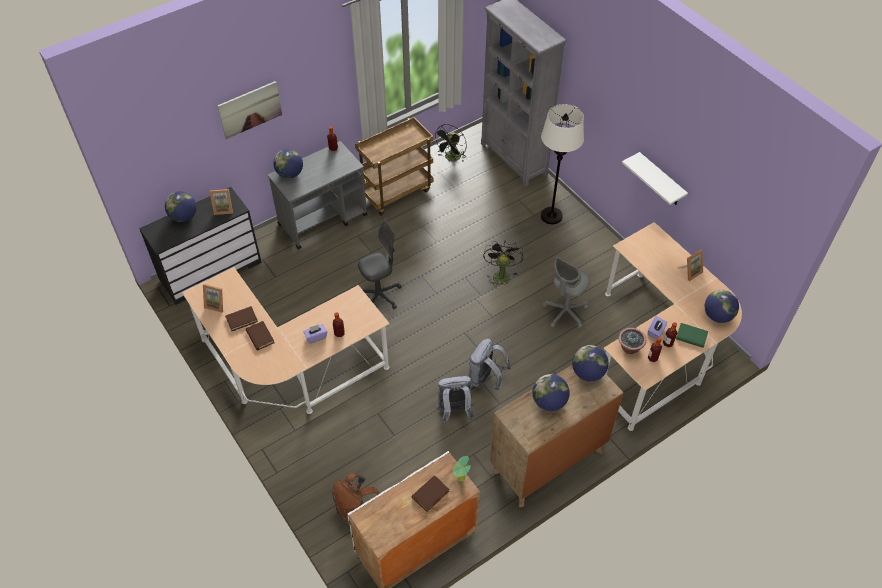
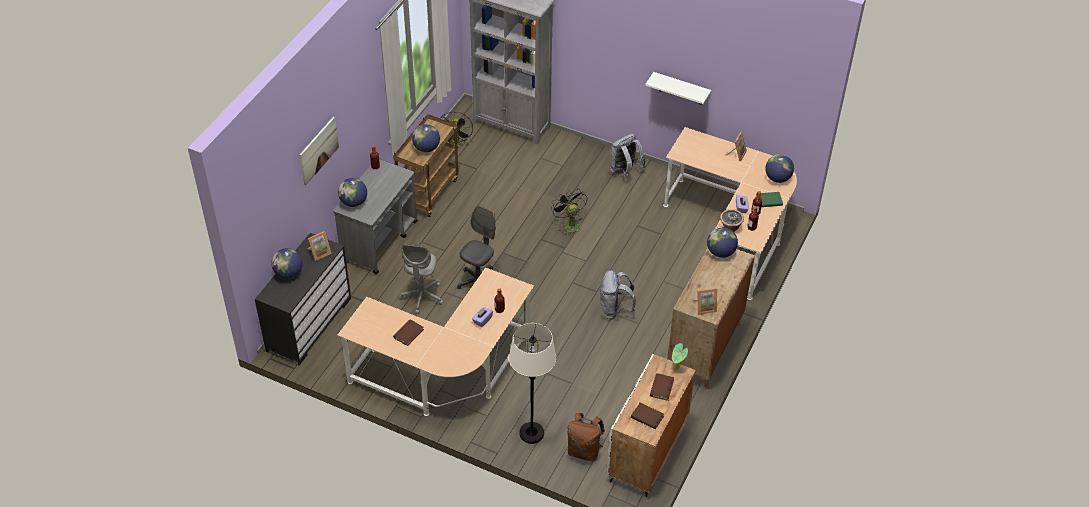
camera: 30 degrees left, 5 degrees down
picture frame [203,284,223,313] -> picture frame moved to [694,288,717,315]
brown book [246,321,275,351] -> brown book moved to [631,403,664,429]
grey backpack [436,376,474,424] -> grey backpack moved to [610,134,646,177]
globe [532,374,570,411] -> globe moved to [412,124,440,152]
white floor lamp [541,104,584,224] -> white floor lamp moved to [509,323,556,444]
grey office chair [542,257,590,328] -> grey office chair moved to [399,244,443,314]

